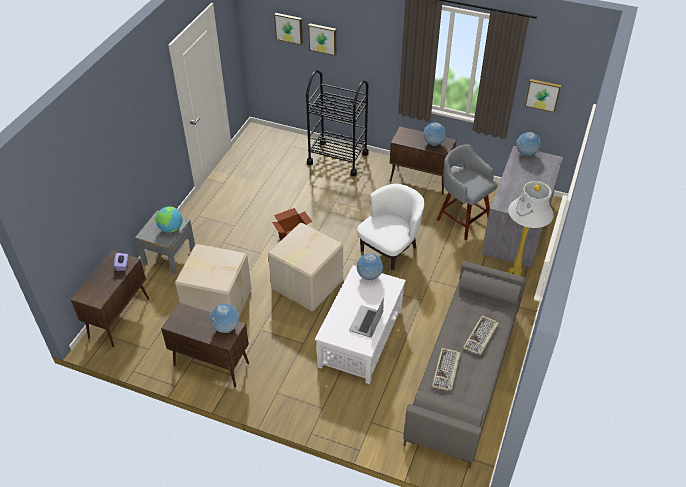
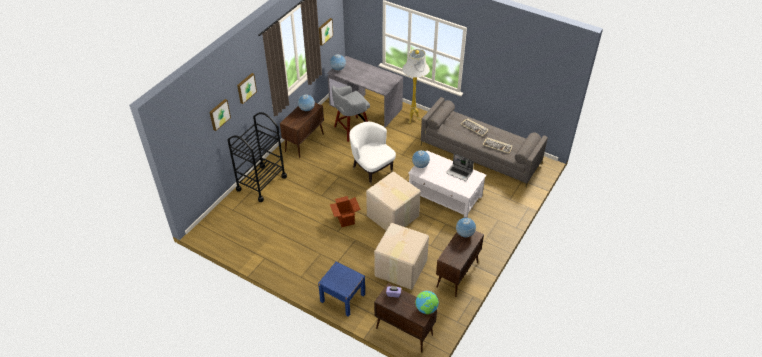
camera: 80 degrees left, 0 degrees up
grey nightstand [135,210,195,274] -> blue nightstand [318,261,365,317]
globe [156,206,182,233] -> globe moved to [415,291,439,314]
picture [274,13,303,45] -> picture moved to [237,73,257,104]

